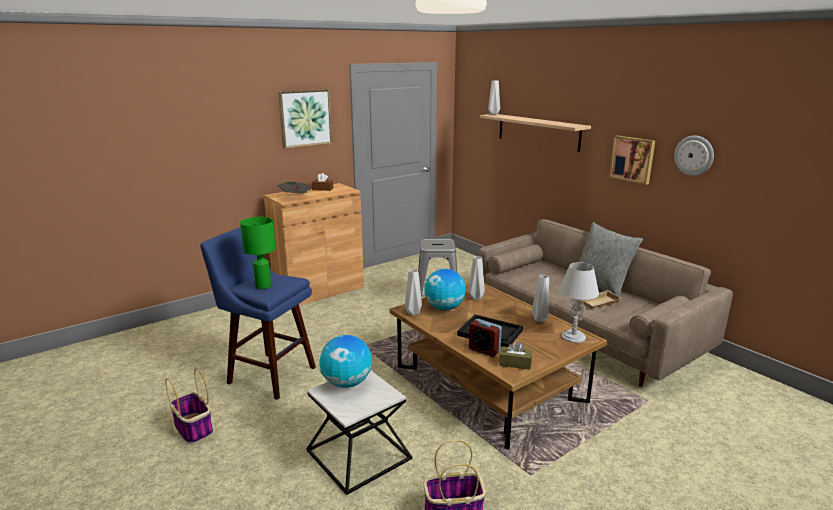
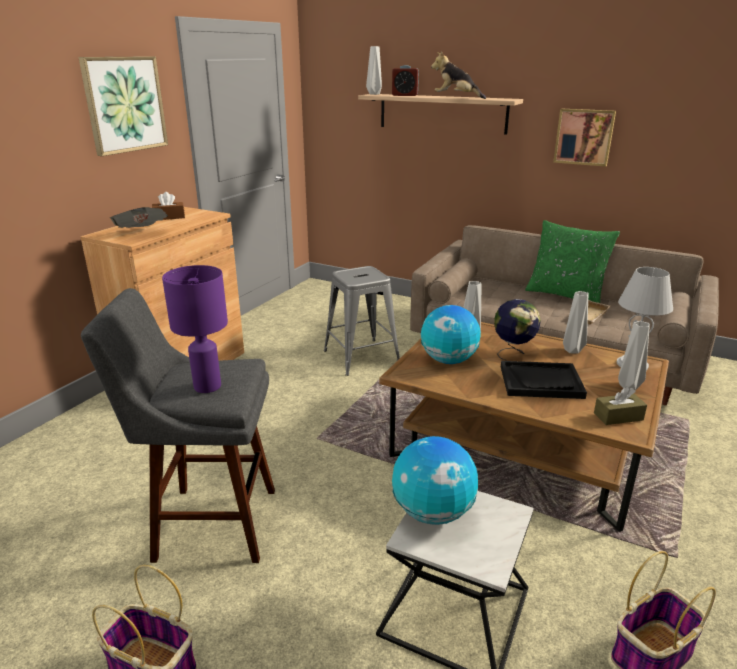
camera: 25 degrees left, 5 degrees up
blue stool [200,227,316,400] -> grey stool [81,288,275,563]
green table lamp [240,217,276,289] -> purple table lamp [162,265,228,393]
grey vase [405,269,422,316] -> grey vase moved to [618,321,650,390]
alarm clock [469,319,502,357] -> alarm clock moved to [392,65,419,96]
grey pillow [579,222,643,297] -> green pillow [525,220,620,303]
wall clock [674,135,714,176] -> none
none -> plush toy [431,51,486,99]
none -> globe [494,299,541,361]

